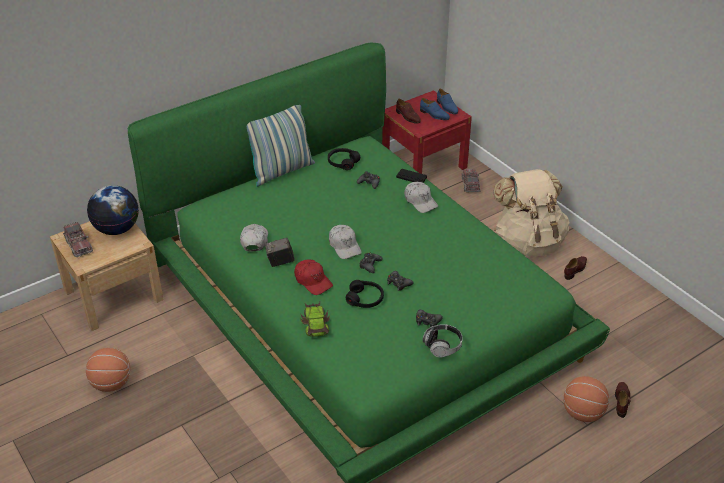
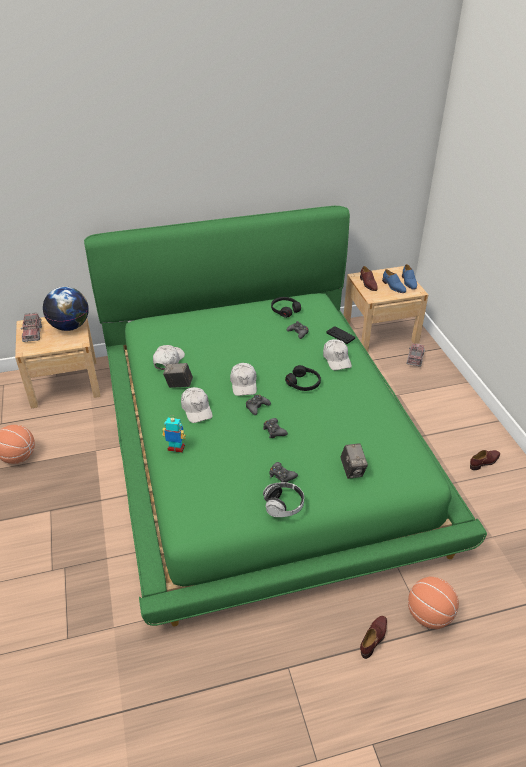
camera: 20 degrees right, 0 degrees up
pillow [247,105,315,187] -> none
red cap [294,259,333,295] -> white cap [181,387,213,423]
toy car [300,302,330,337] -> toy robot [163,415,186,453]
black headphones [346,280,384,308] -> black headphones moved to [285,365,321,391]
red nightstand [382,90,472,174] -> beige nightstand [343,266,428,352]
beige backpack [493,169,570,257] -> none
brown shoe [615,382,631,418] -> brown shoe moved to [360,616,387,659]
none -> camera [340,443,368,479]

